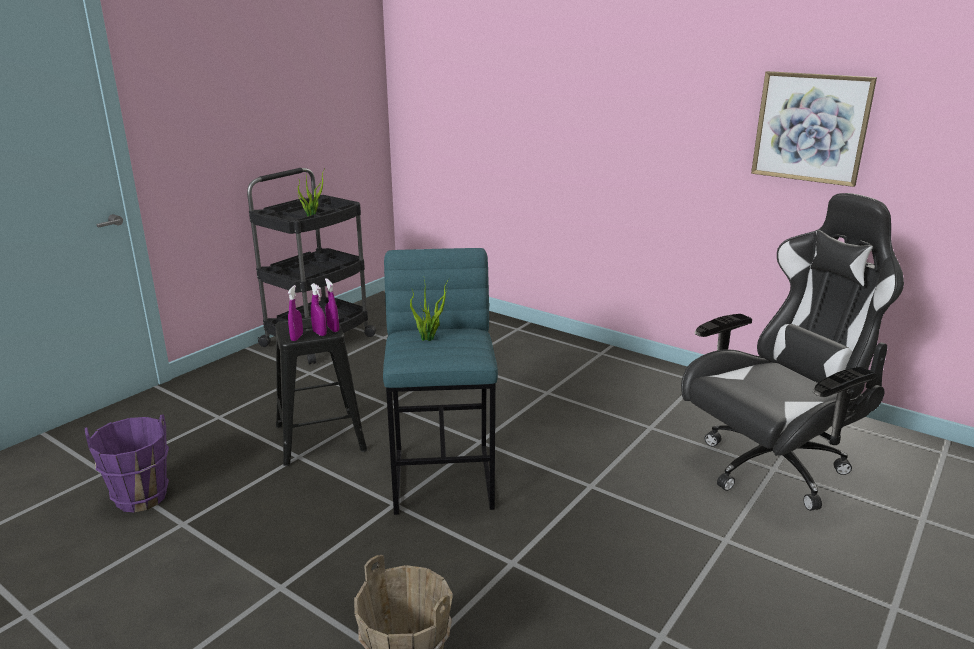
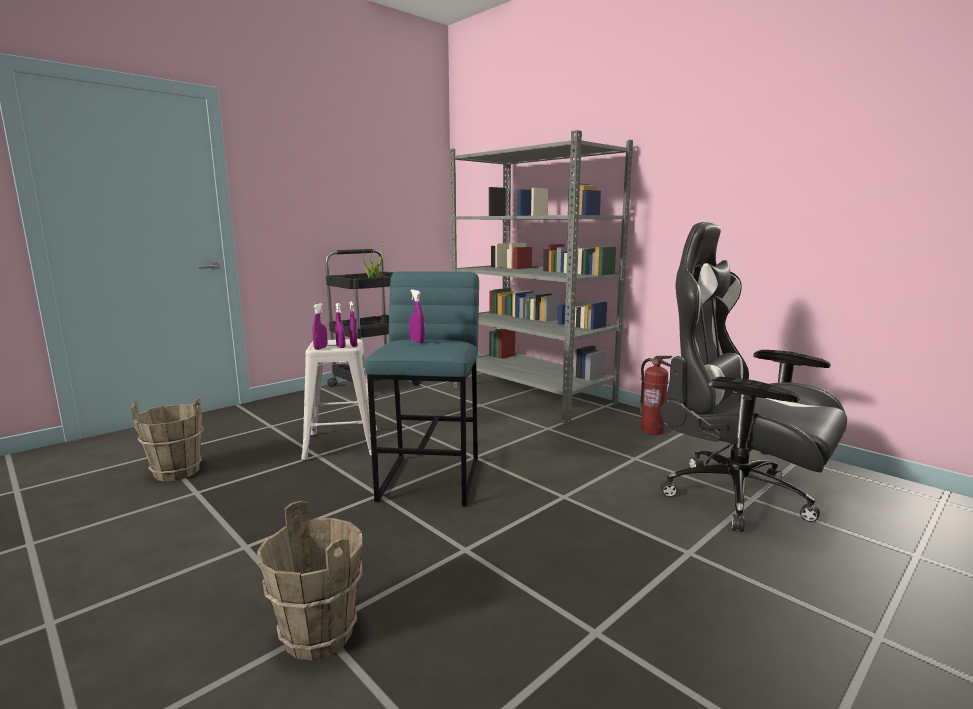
camera: 10 degrees right, 10 degrees down
purple bucket [85,414,169,512] -> brown bucket [131,399,204,481]
black stool [275,315,367,466] -> white stool [301,339,377,461]
potted plant [410,279,449,341] -> purple spray bottle [409,290,425,343]
black office chair [681,193,904,511] -> black office chair turned 120 degrees counterclockwise [660,222,847,532]
picture [751,71,877,187] -> none
none -> grey bookcase [450,130,633,424]
none -> fire extinguisher [640,356,672,435]

